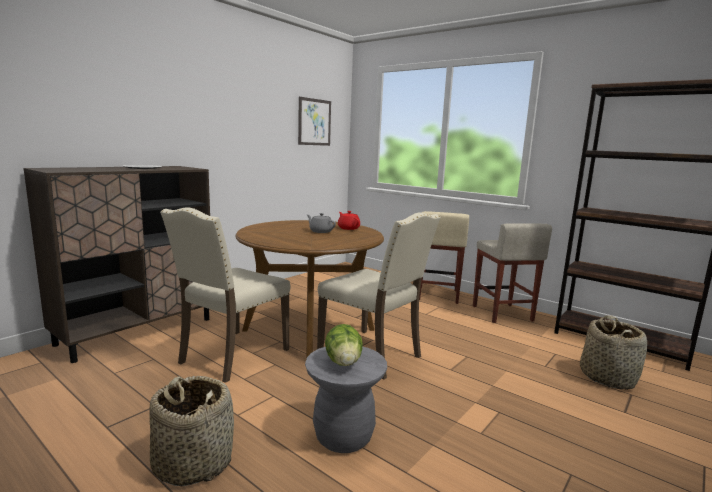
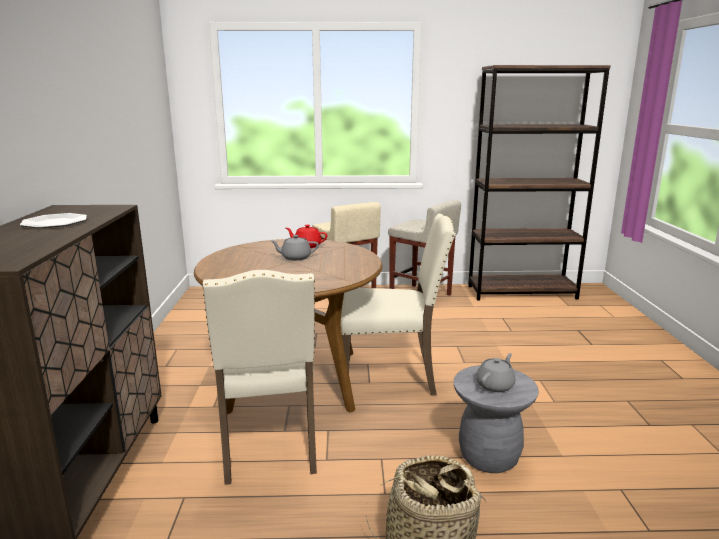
camera: 40 degrees left, 5 degrees up
picture [298,97,331,146] -> none
lettuce [325,324,363,366] -> grey teapot [476,353,515,392]
basket [580,315,647,390] -> none

